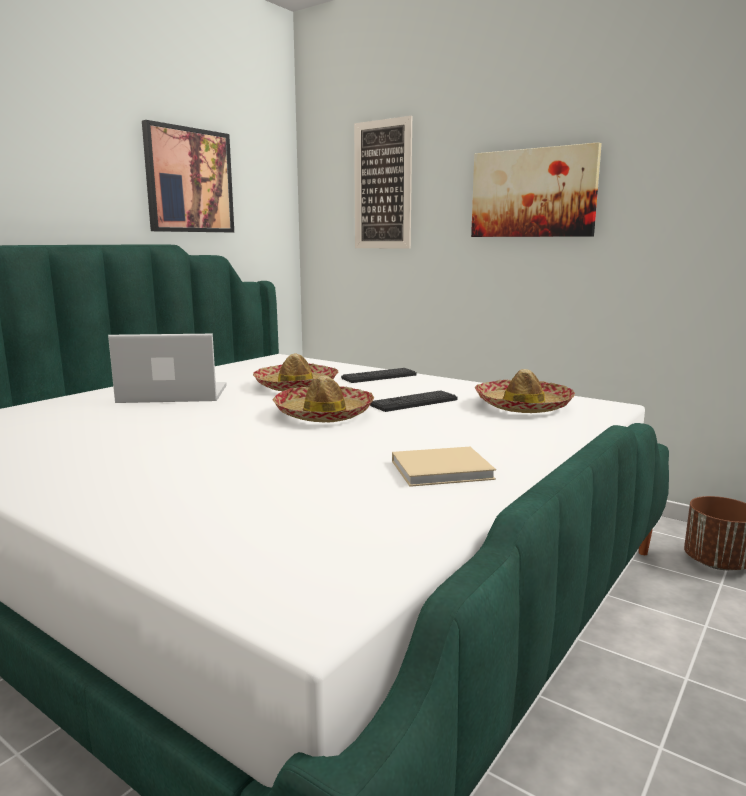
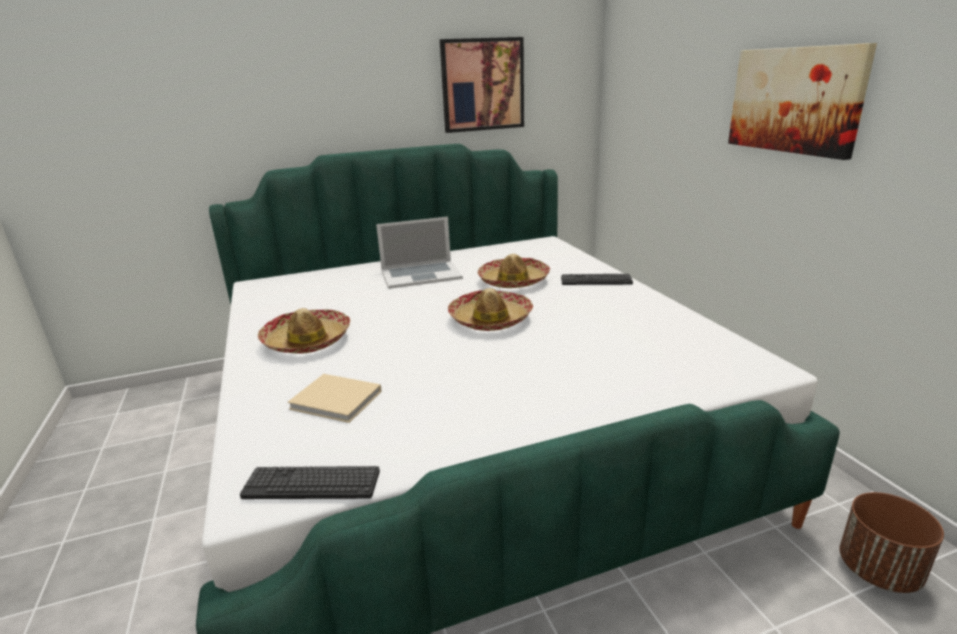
camera: 35 degrees right, 10 degrees up
laptop [108,334,226,403] -> laptop turned 135 degrees clockwise [376,217,463,289]
picture [354,116,412,249] -> none
keyboard [370,390,457,412] -> keyboard moved to [240,466,380,499]
beige book [392,447,496,487] -> beige book moved to [288,374,382,423]
hat [475,369,575,413] -> hat moved to [258,308,350,354]

